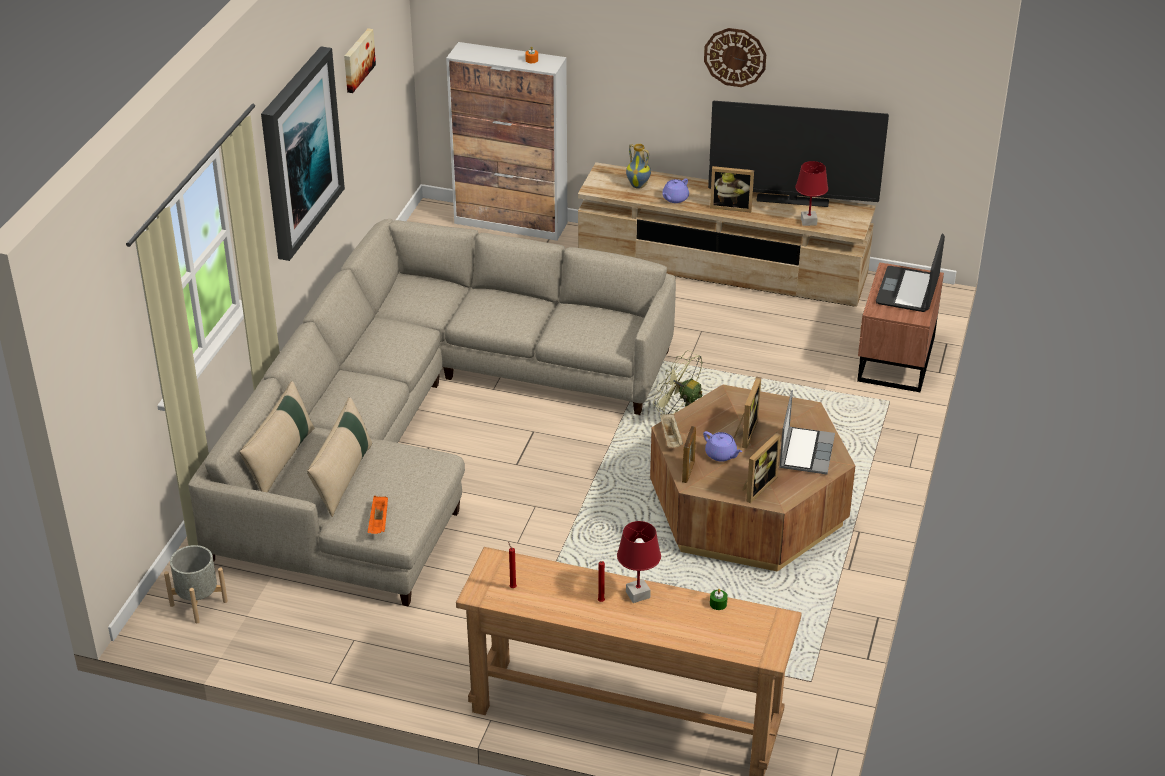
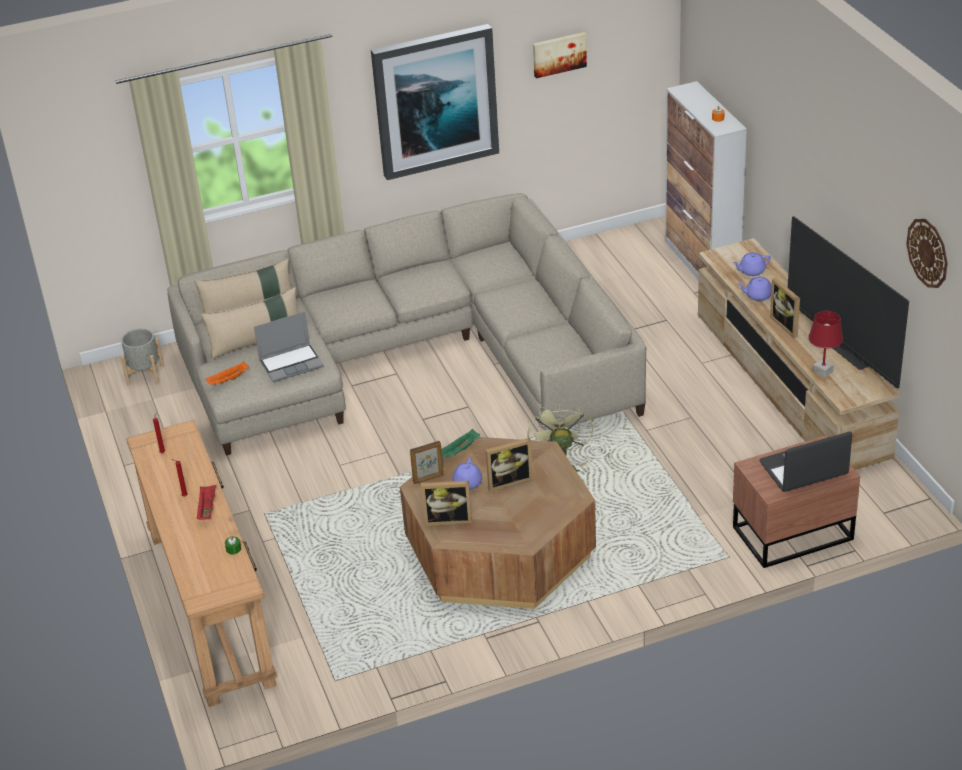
camera: 55 degrees right, 0 degrees up
red table lamp [617,521,661,603] -> red tray [197,485,216,520]
vase [626,144,651,188] -> purple teapot [733,253,771,276]
beige tray [660,413,683,448] -> green tray [441,429,480,458]
wall clock [704,28,766,87] -> wall clock moved to [906,219,948,288]
laptop [779,390,835,474] -> laptop moved to [254,311,324,382]

